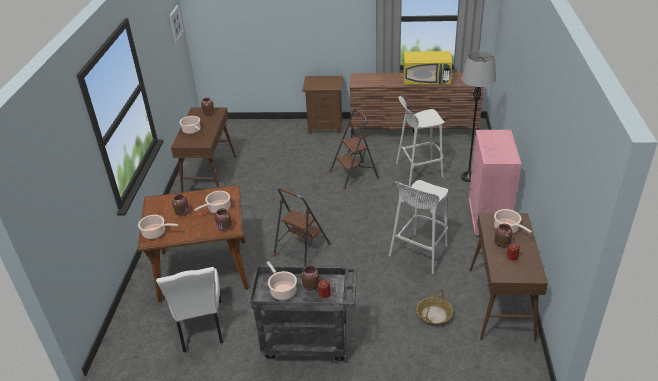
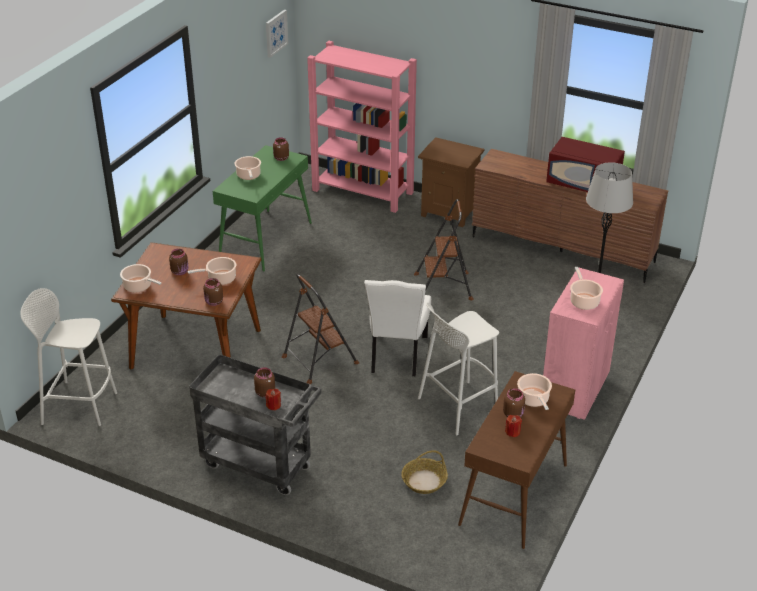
camera: 20 degrees right, 0 degrees up
white chair [156,267,223,352] -> white chair moved to [364,280,431,376]
brown console table [171,107,236,192] -> green console table [213,145,312,272]
cooking pot [266,261,297,300] -> cooking pot moved to [570,267,603,310]
white stool [396,96,444,186] -> white stool moved to [20,288,117,426]
yellow microwave [403,51,452,85] -> red microwave [546,137,625,192]
none -> pink bookcase [307,41,417,213]

